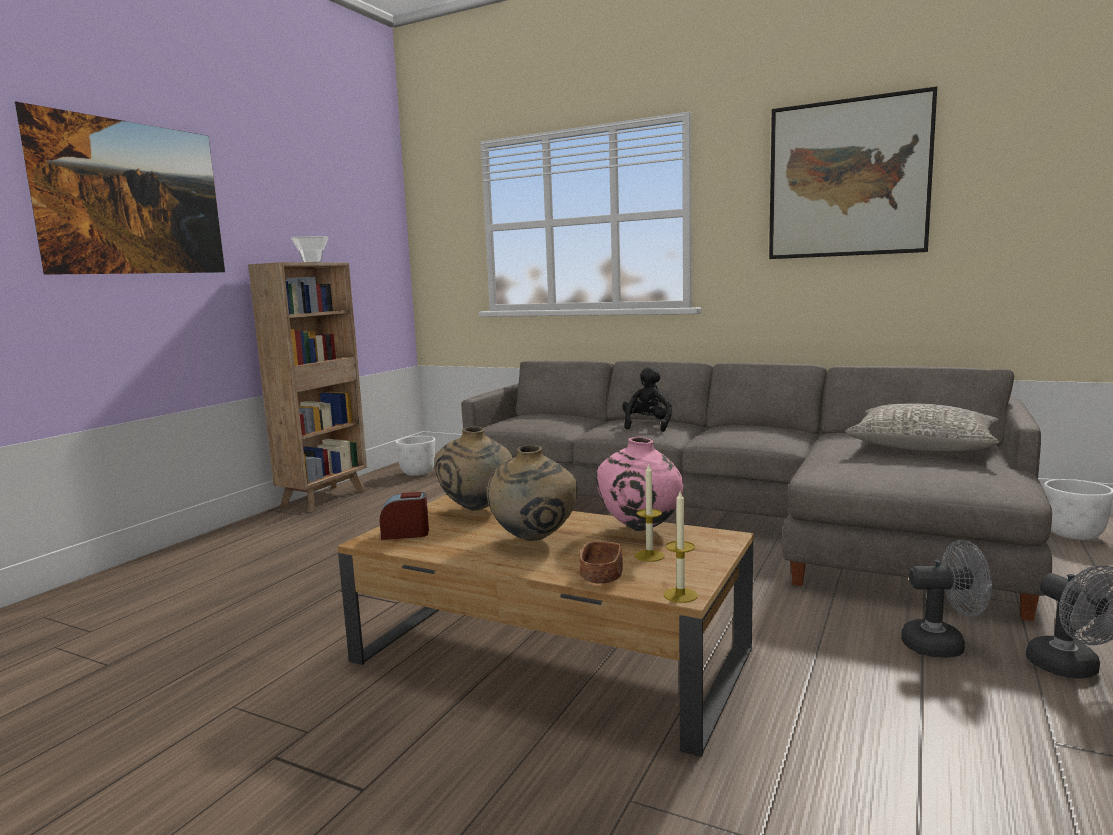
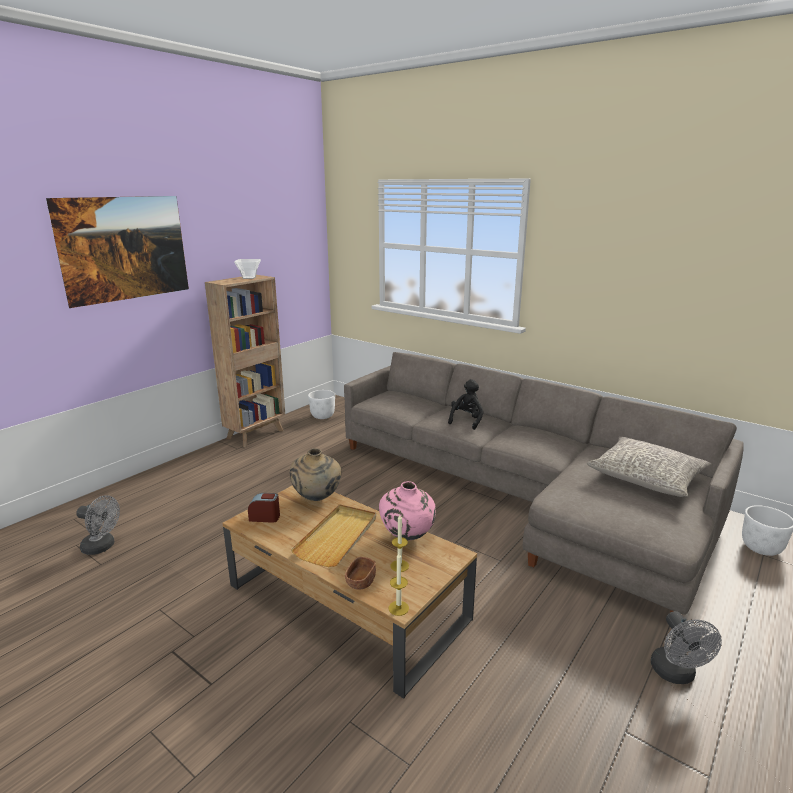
camera: 10 degrees right, 10 degrees up
beige vase [487,445,577,541] -> beige tray [291,504,376,567]
picture [769,86,937,259] -> none
grey fan [901,540,992,658] -> grey fan moved to [76,495,120,555]

